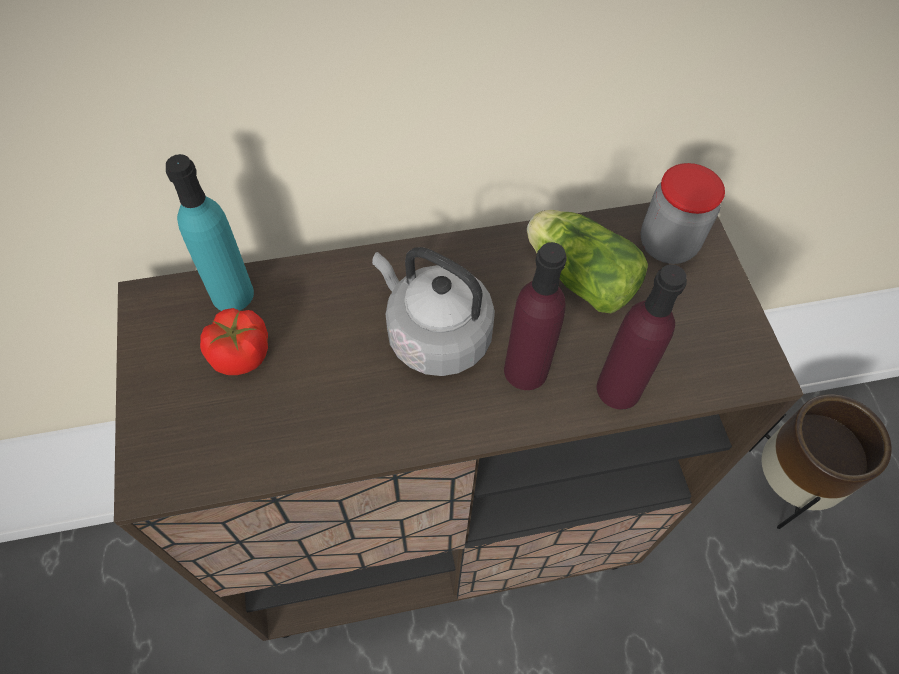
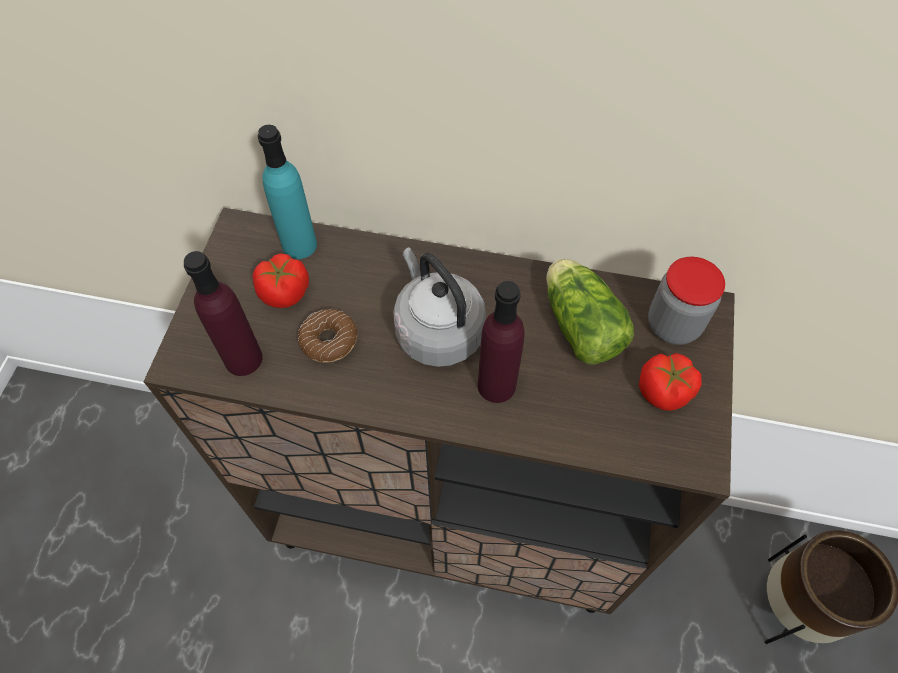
camera: 25 degrees right, 0 degrees up
purple bottle [597,264,687,410] -> purple bottle moved to [184,251,263,376]
none -> donut [298,309,357,363]
none -> tomato [639,353,702,411]

